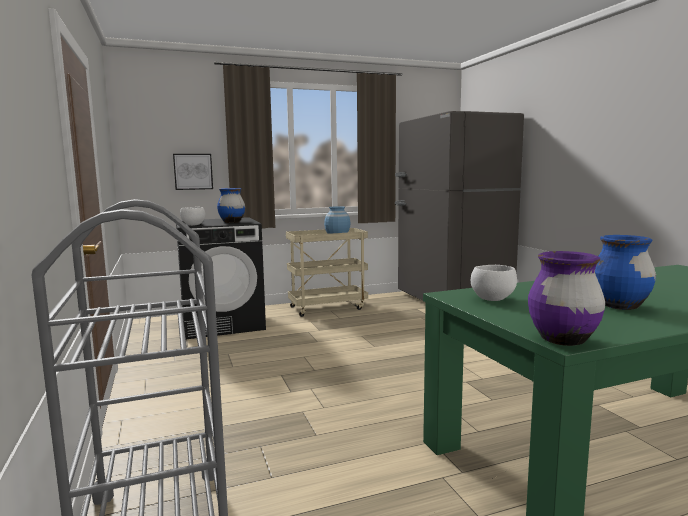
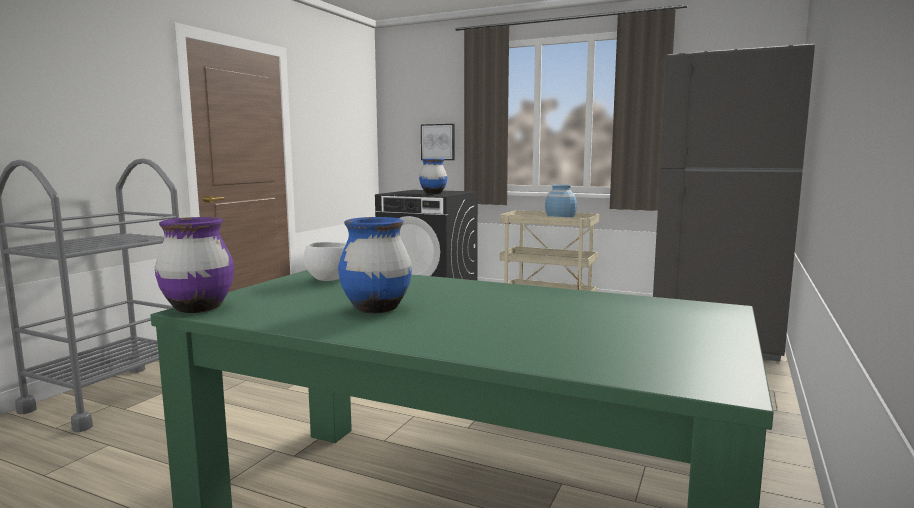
camera: 45 degrees right, 0 degrees up
white bowl [180,207,206,226] -> none

